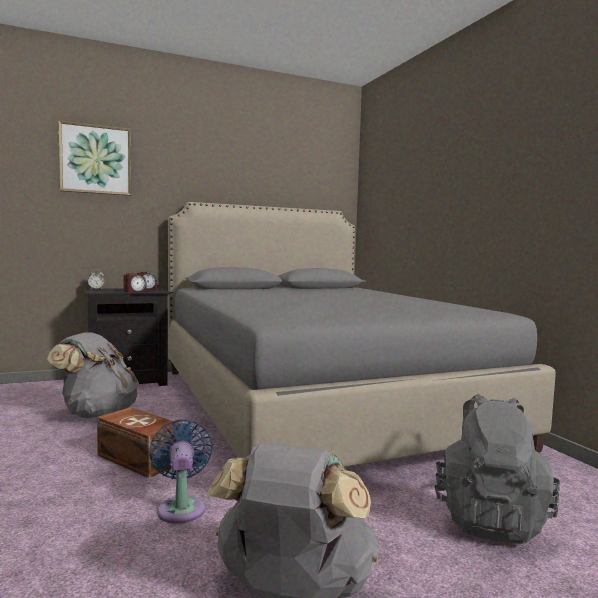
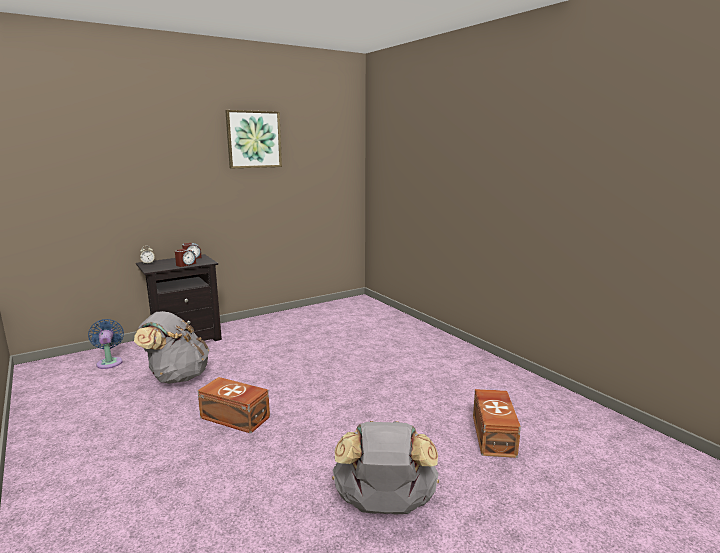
camera: 10 degrees left, 10 degrees up
picture [58,121,131,196] -> picture moved to [225,110,282,169]
blue fan [149,420,213,524] -> blue fan moved to [88,319,124,369]
grey bed [168,202,556,467] -> none
grey backpack [435,394,560,544] -> brown storage box [473,389,521,458]

